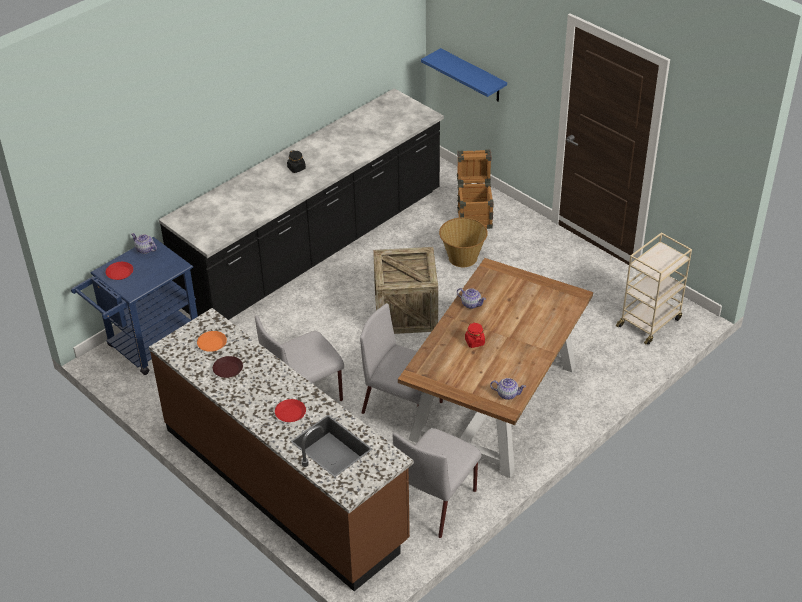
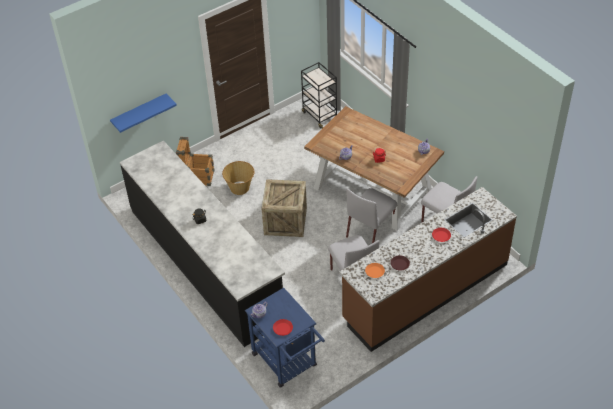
camera: 80 degrees left, 5 degrees up
beige cart [616,233,692,345] -> black cart [301,62,337,129]

